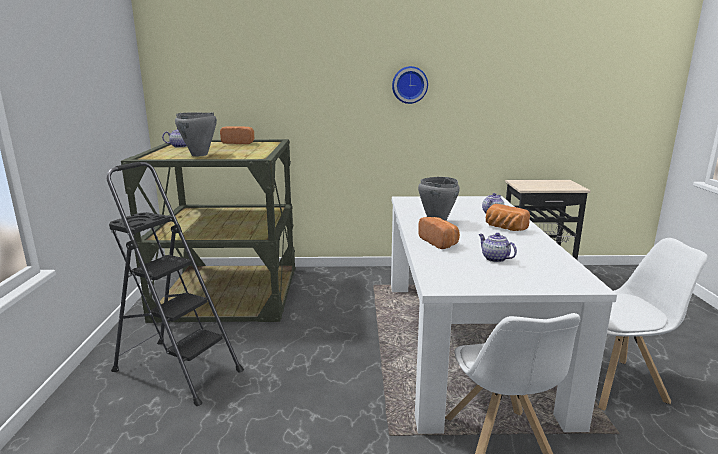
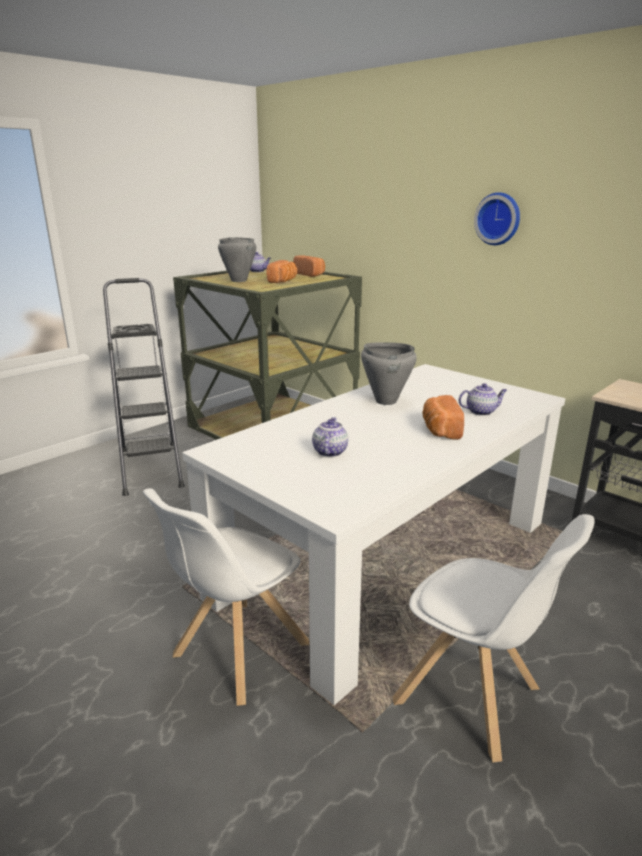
camera: 45 degrees right, 5 degrees up
bread [418,217,460,249] -> bread moved to [266,260,297,283]

